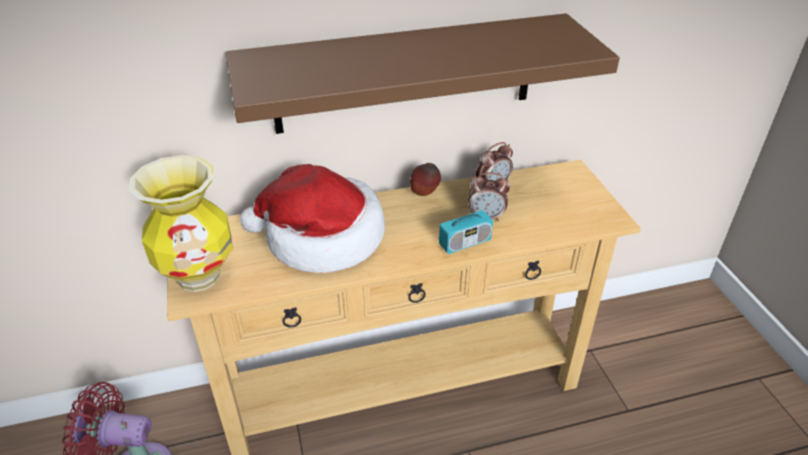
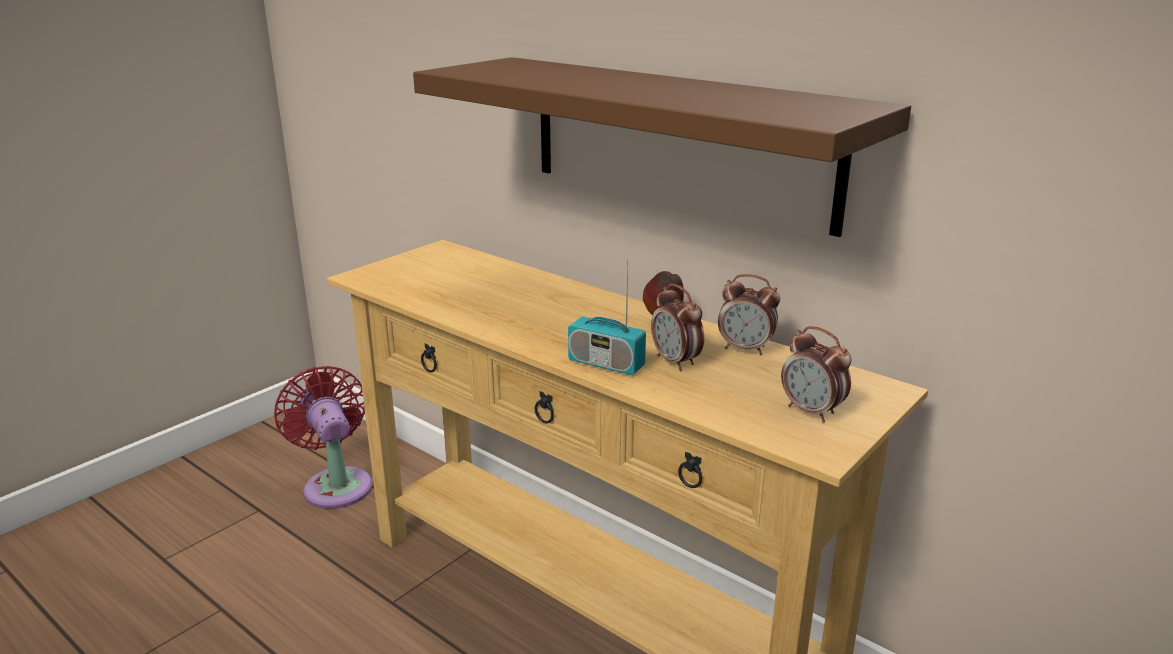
camera: 55 degrees right, 15 degrees down
vase [129,155,233,292] -> none
hat [240,164,385,273] -> none
none -> alarm clock [781,326,852,422]

